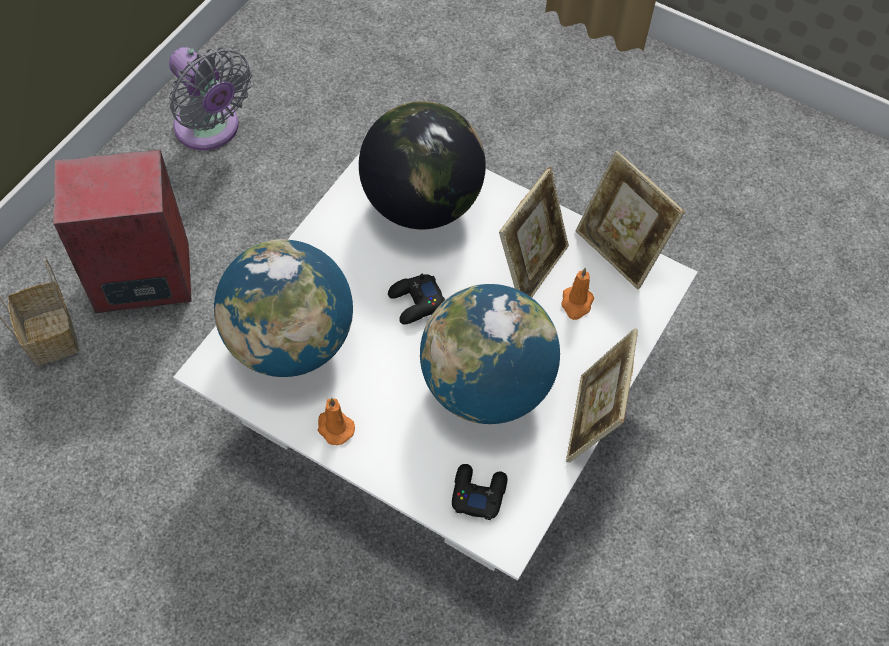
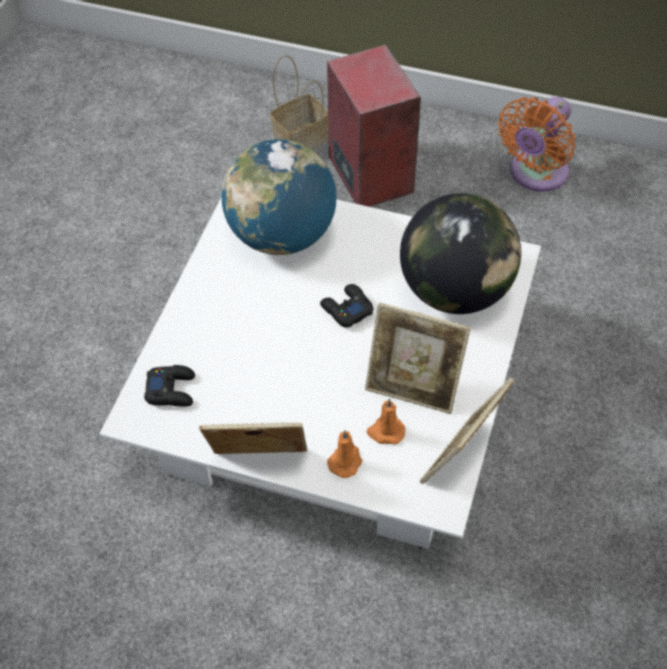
camera: 80 degrees right, 5 degrees down
grey fan [169,47,252,150] -> orange fan [498,97,575,192]
orange candle [318,398,355,445] -> orange candle moved to [327,430,362,478]
globe [420,284,560,424] -> none

